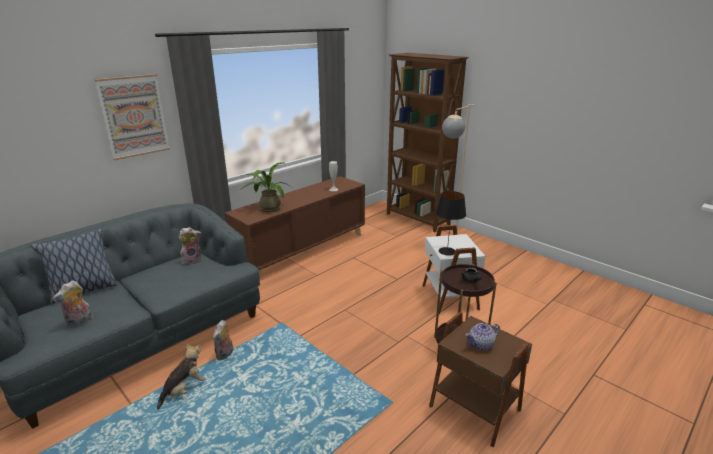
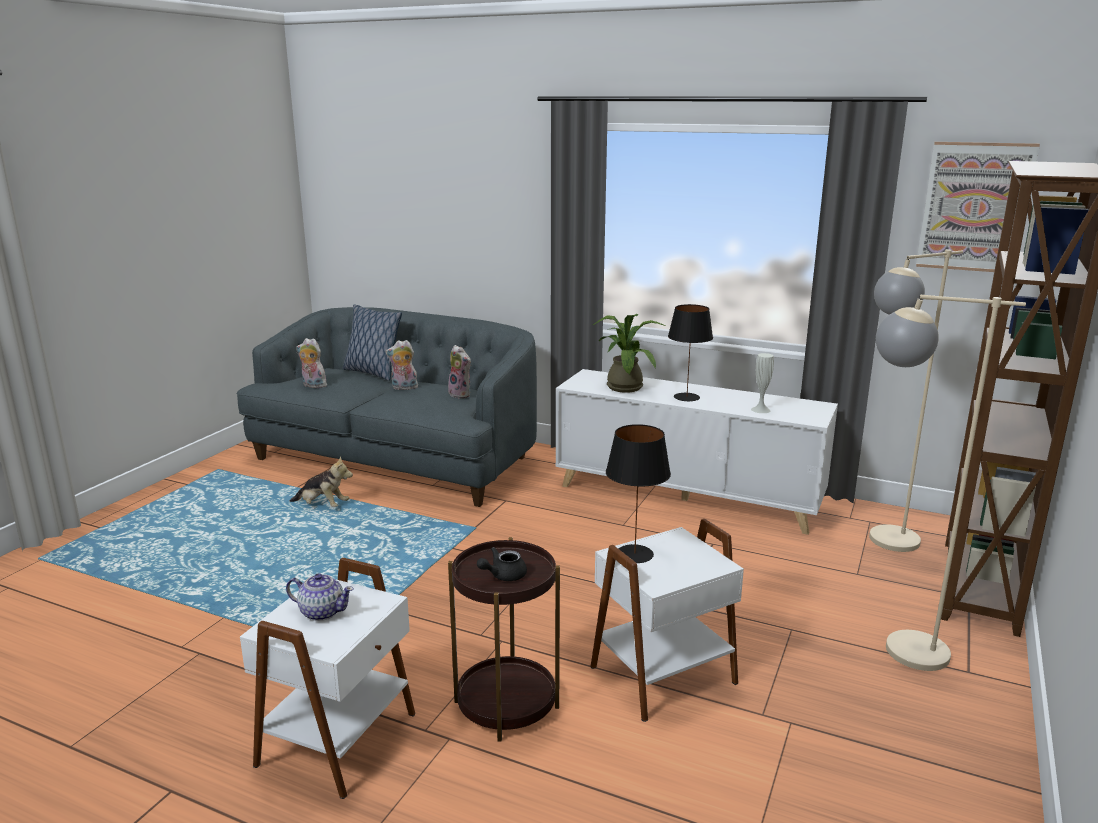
camera: 70 degrees right, 5 degrees down
picture [94,74,170,160] -> picture moved to [916,142,1040,272]
plush toy [212,320,233,360] -> plush toy moved to [385,340,419,390]
brown cabinet [225,176,365,277] -> white cabinet [555,369,838,535]
brown side table [429,312,532,447] -> white side table [240,558,415,799]
teapot [465,323,500,350] -> teapot turned 150 degrees clockwise [286,573,354,621]
none -> black table lamp [668,304,713,401]
none -> beige floor lamp [869,249,963,552]

